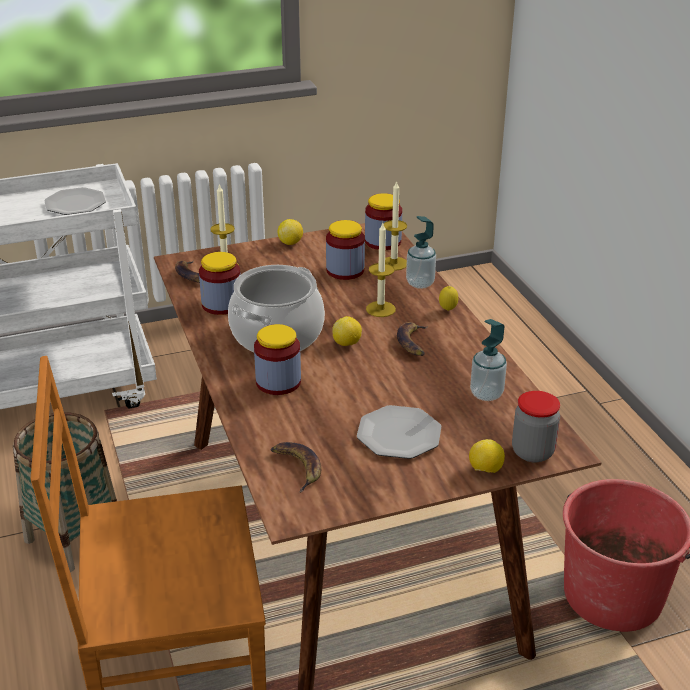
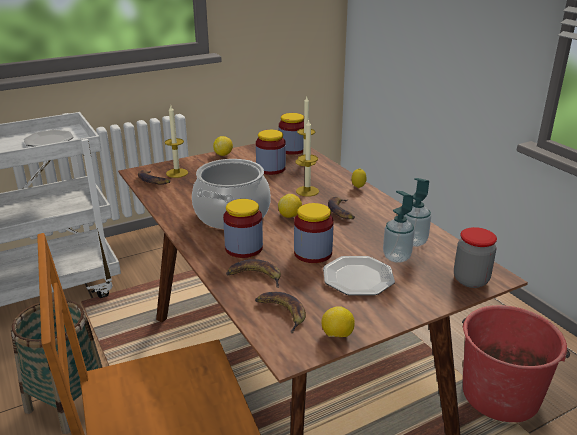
camera: 10 degrees left, 5 degrees down
jar [199,252,241,315] -> jar moved to [294,203,334,263]
soap dispenser [406,216,436,289] -> soap dispenser moved to [383,191,415,263]
lemon [469,439,505,473] -> lemon moved to [321,306,355,337]
none -> banana [226,259,281,288]

